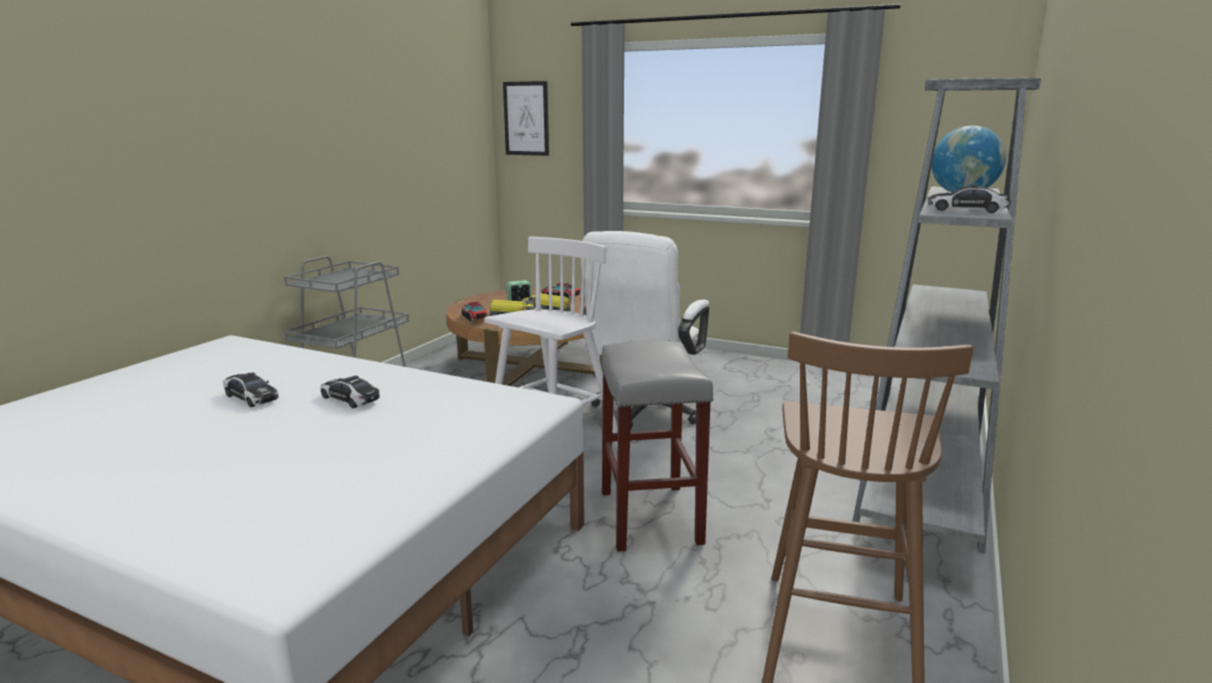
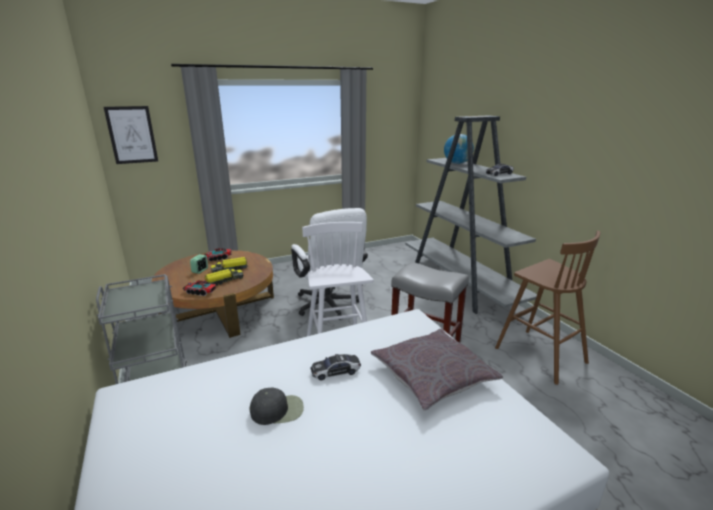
camera: 50 degrees left, 5 degrees up
toy car [223,372,278,407] -> black cap [249,388,304,425]
none -> grey pillow [371,329,503,411]

